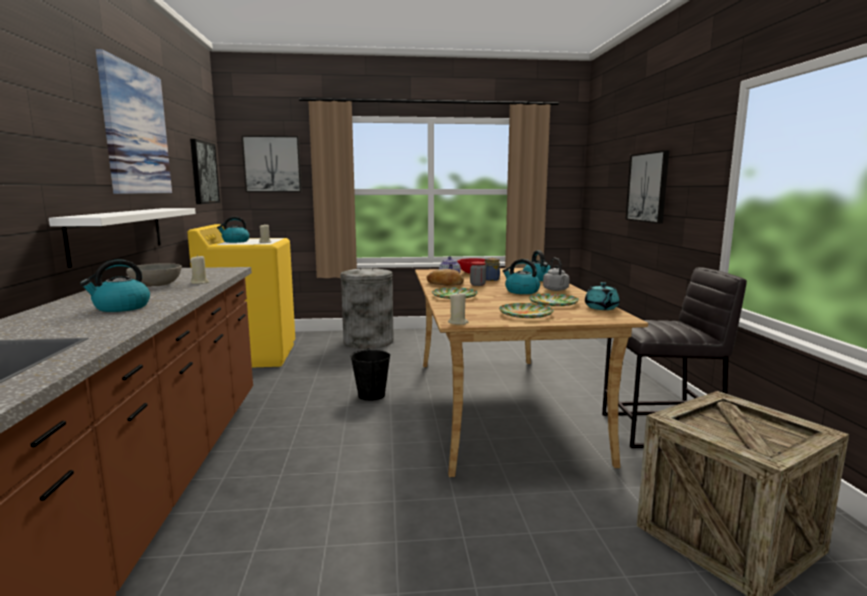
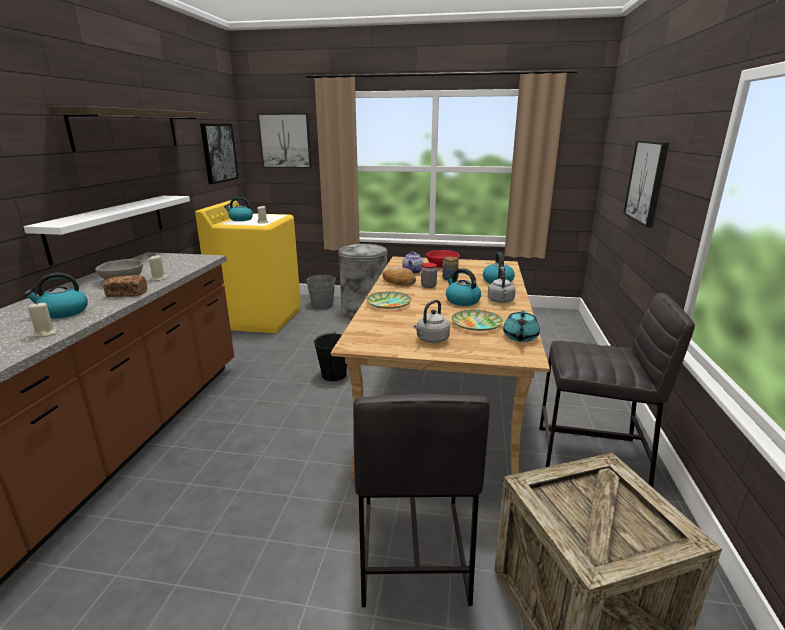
camera: 15 degrees right, 10 degrees up
picture [96,49,172,194] -> shelf [49,106,208,152]
beige candle [448,291,469,325] -> beige candle moved to [28,302,57,337]
plate [499,303,554,318] -> grey kettle [413,300,450,343]
none -> bread [103,275,147,297]
none -> grey bucket [306,275,336,309]
none -> grey stool [353,394,490,607]

